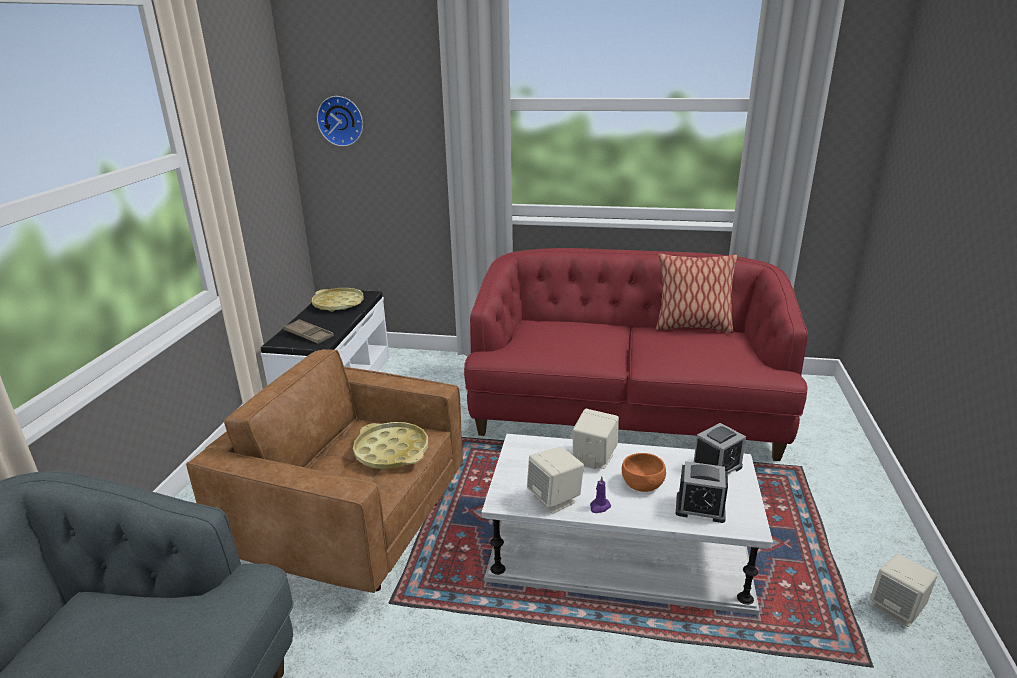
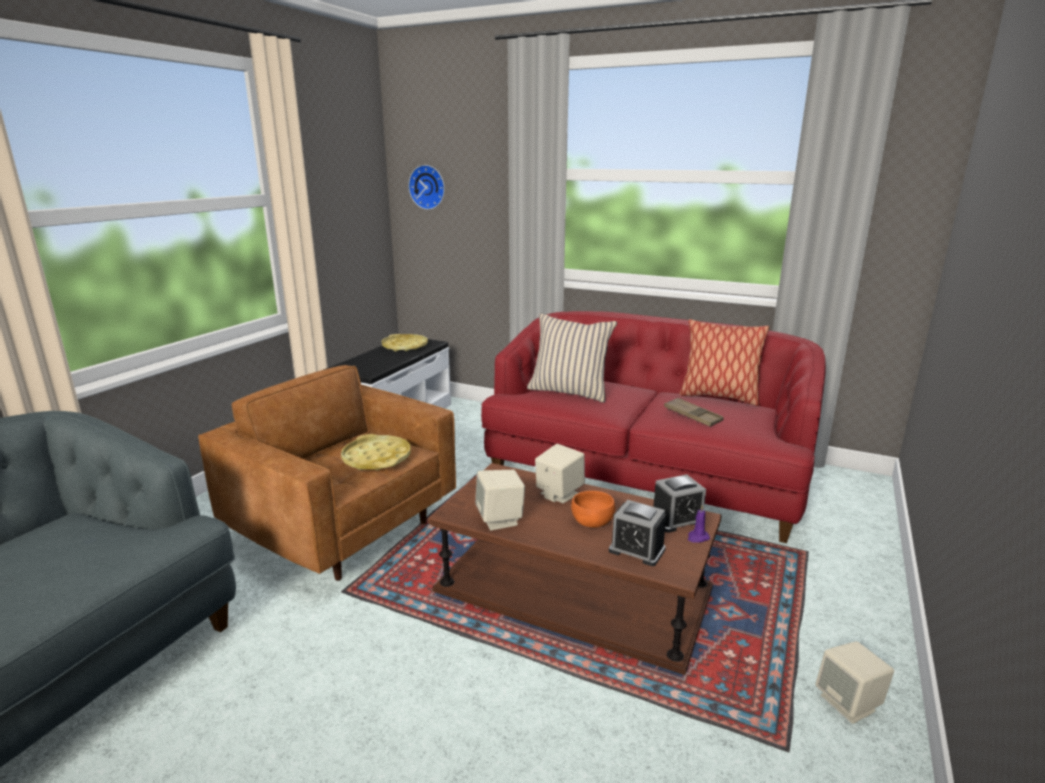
camera: 15 degrees right, 5 degrees down
brown tray [283,319,334,344] -> brown tray moved to [664,398,724,427]
white coffee table [482,434,773,615] -> brown coffee table [428,463,722,675]
purple candle [590,476,611,513] -> purple candle moved to [688,504,710,542]
none -> beige pillow [527,313,617,403]

